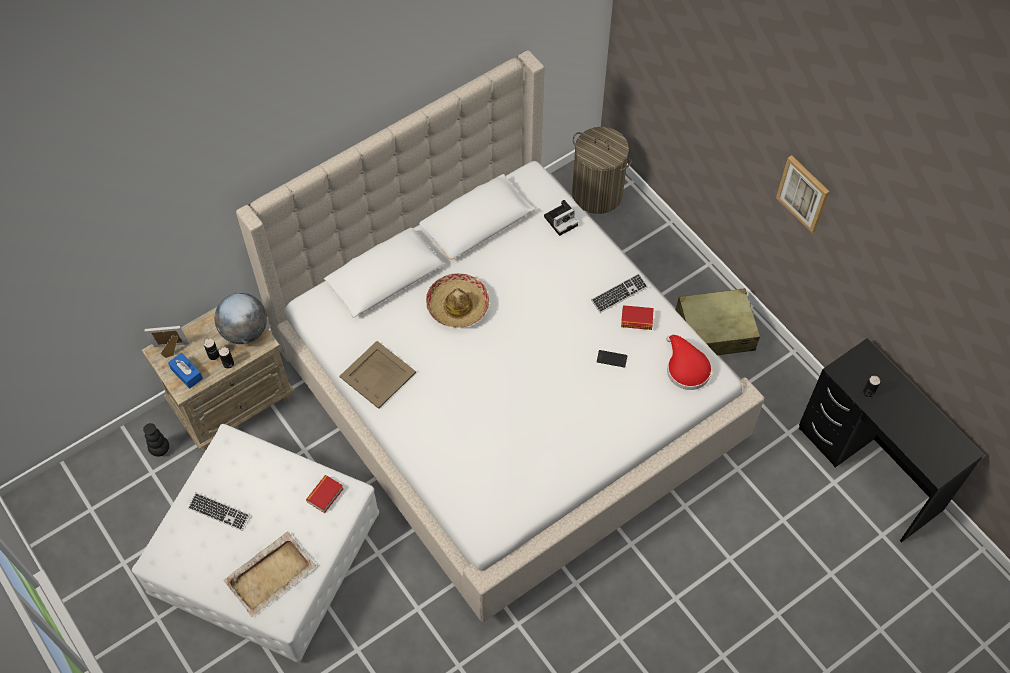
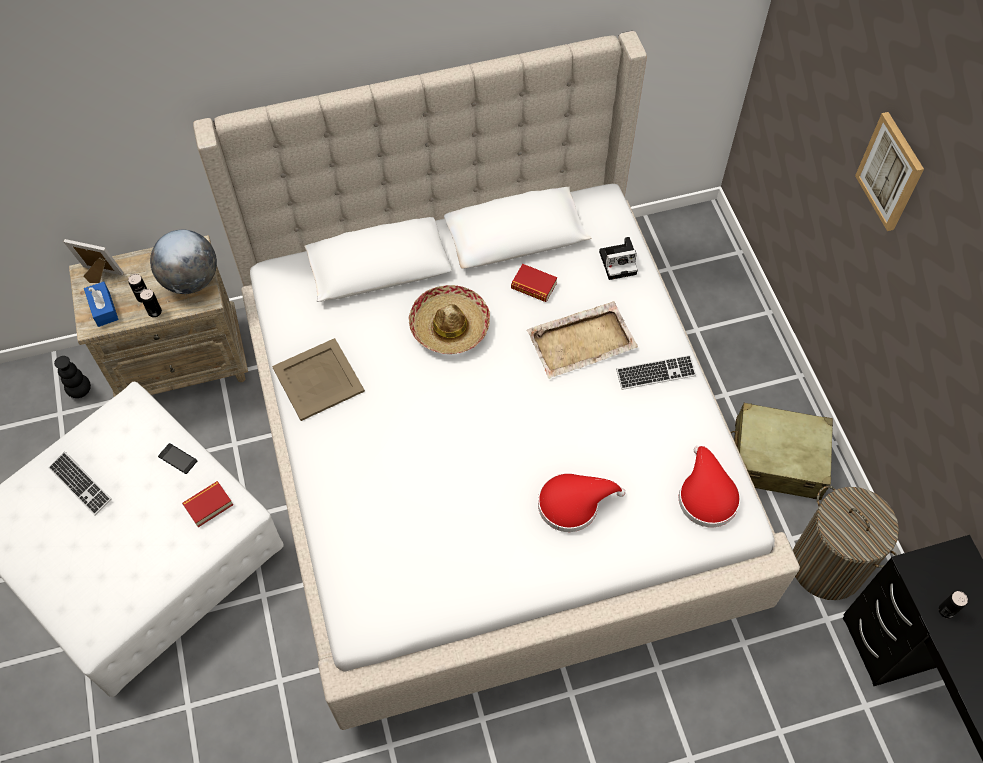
camera: 20 degrees right, 0 degrees up
beige tray [223,531,316,617] -> beige tray moved to [527,301,638,379]
laundry basket [572,127,632,214] -> laundry basket moved to [793,486,899,600]
phone [597,350,627,368] -> phone moved to [158,443,197,474]
book [621,305,654,330] -> book moved to [511,264,557,302]
picture [776,155,830,233] -> picture moved to [855,112,924,231]
none -> red hat [538,473,625,532]

